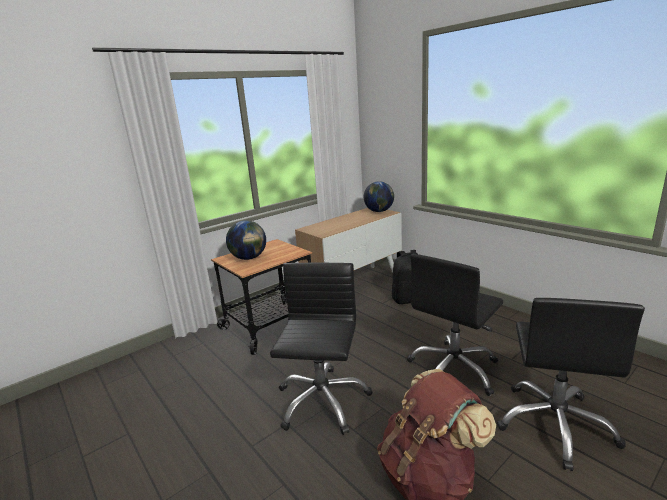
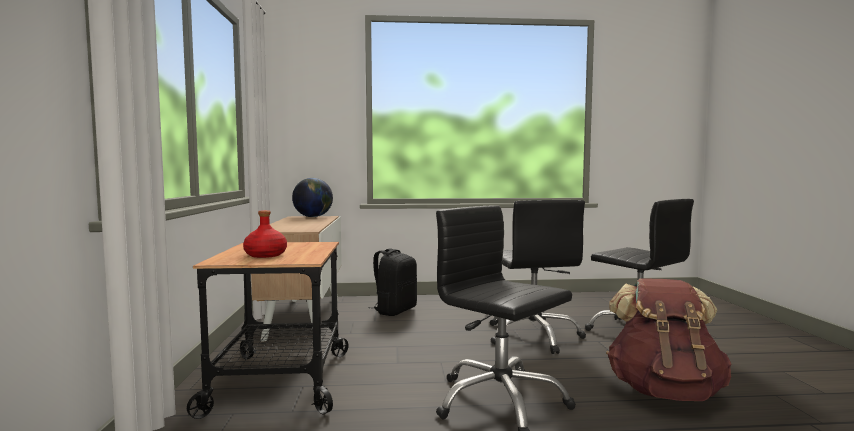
camera: 55 degrees left, 15 degrees down
globe [226,220,266,260] -> red bottle [243,210,287,258]

